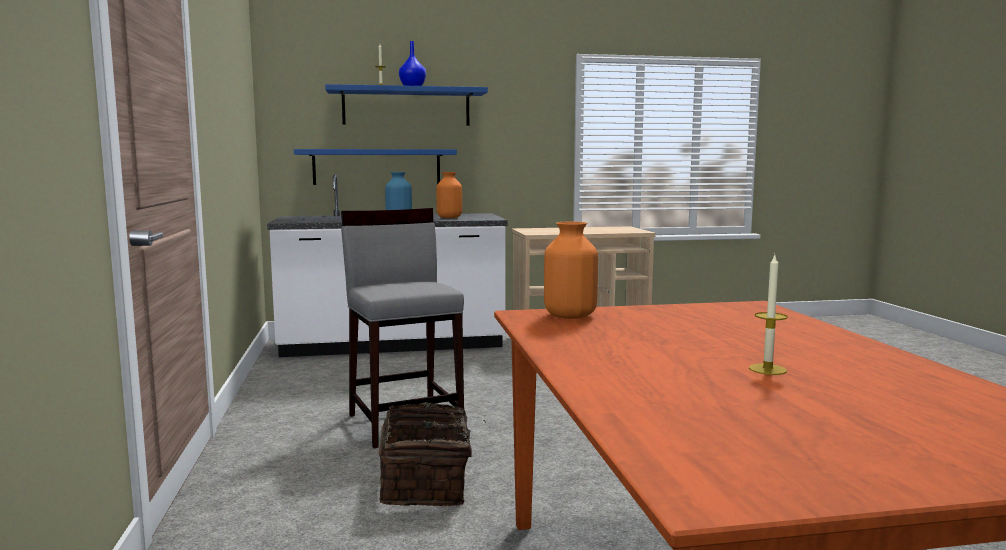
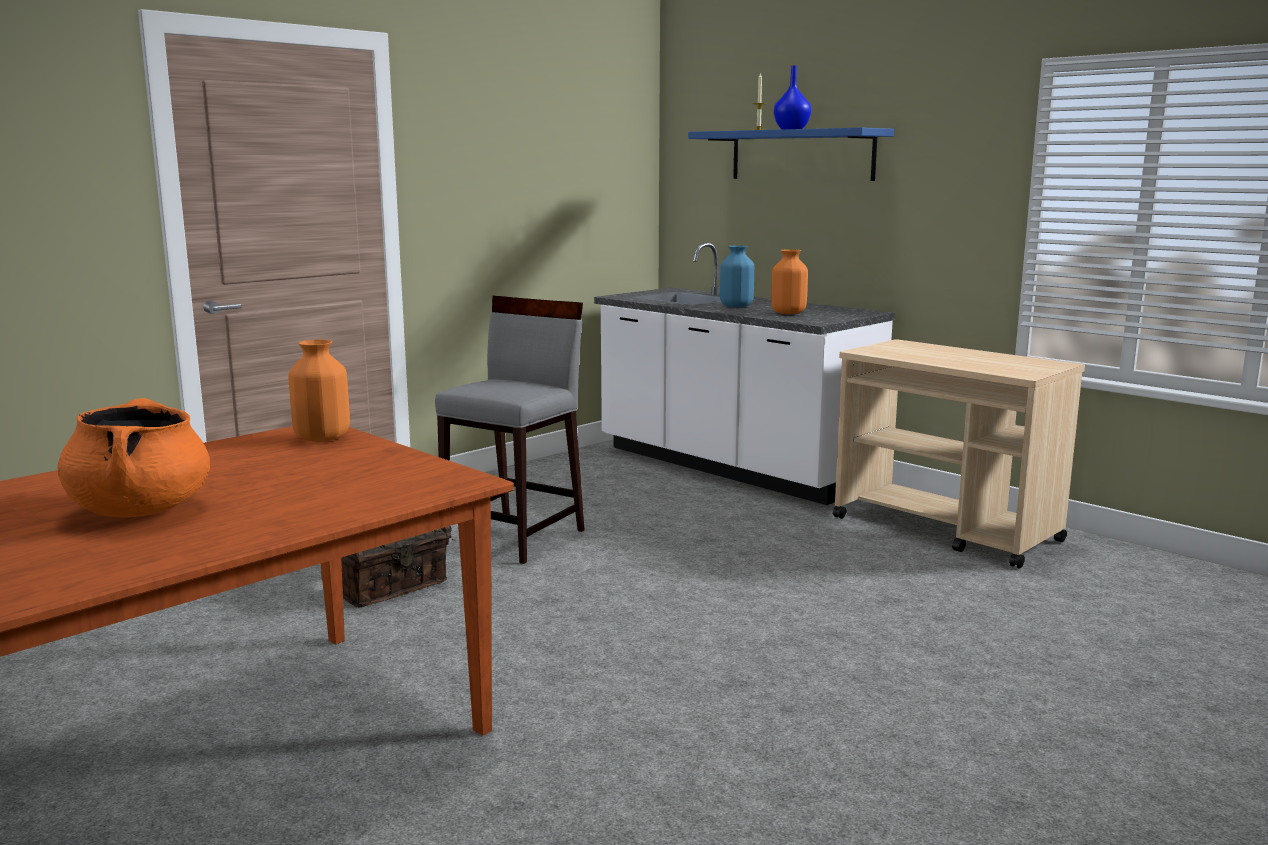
camera: 55 degrees right, 5 degrees up
blue shelf [294,149,457,185] -> none
candle [749,255,788,375] -> orange cooking pot [58,398,210,518]

